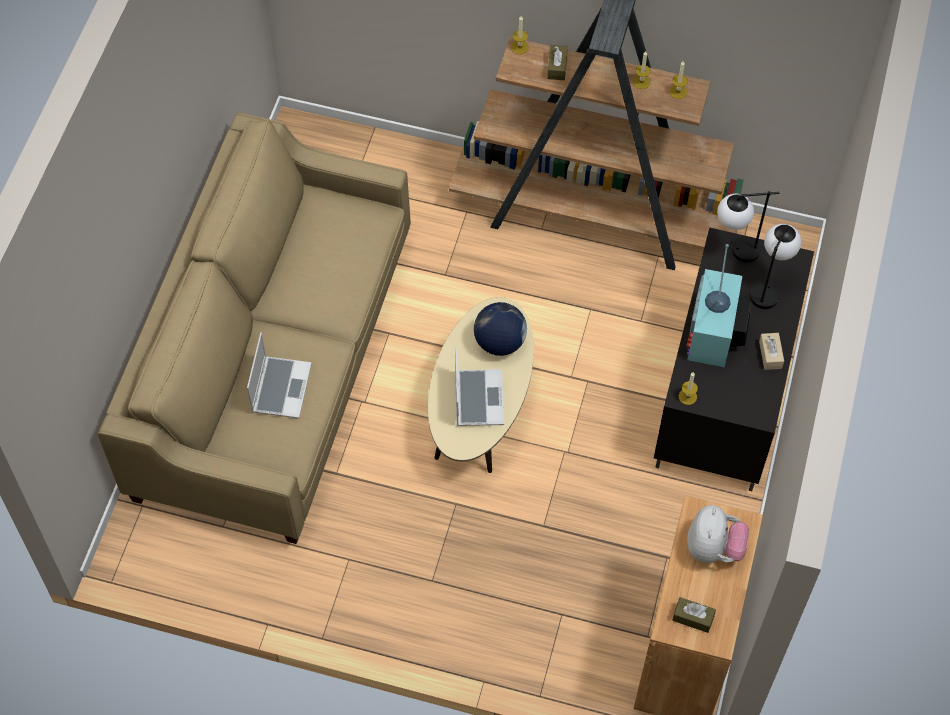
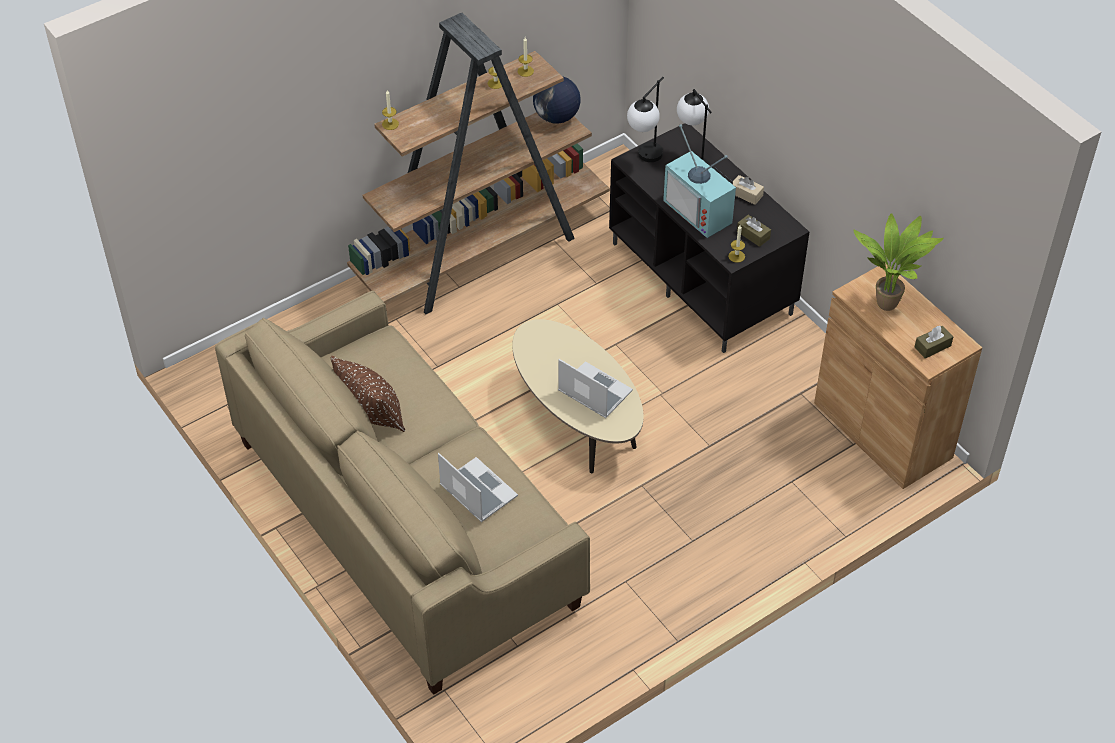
camera: 50 degrees left, 10 degrees down
globe [474,302,527,356] -> globe moved to [533,76,581,124]
brown tissue box [547,45,568,80] -> brown tissue box moved to [737,215,771,247]
plush toy [687,505,749,563] -> potted plant [853,213,944,311]
none -> brown pillow [331,356,405,432]

